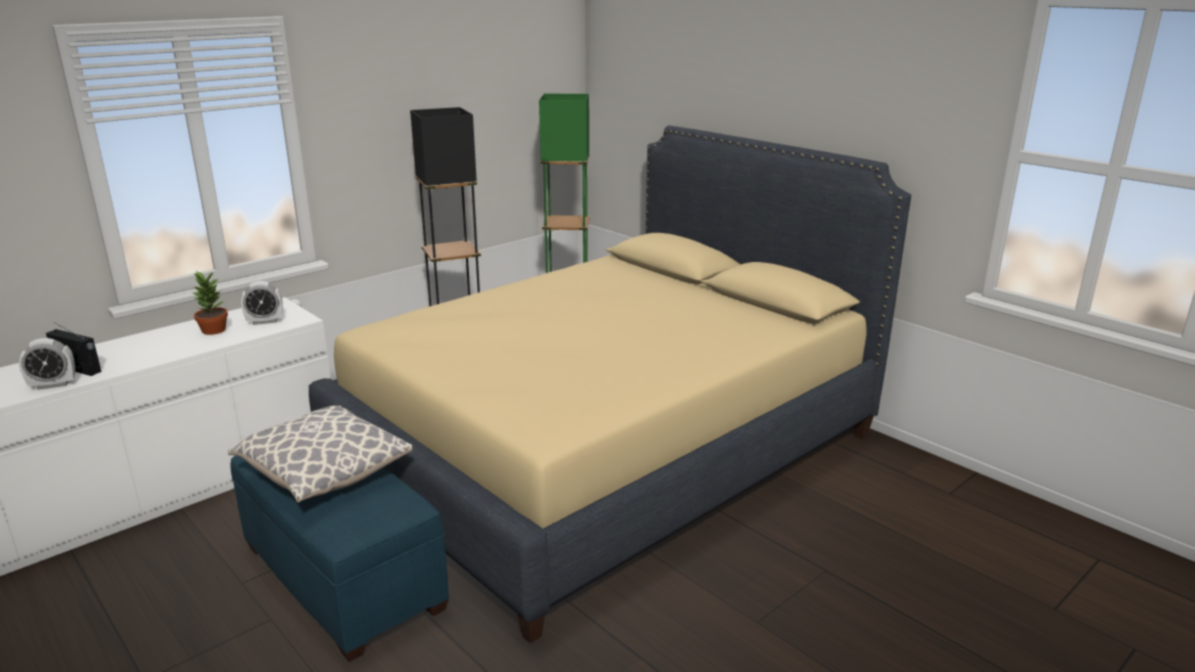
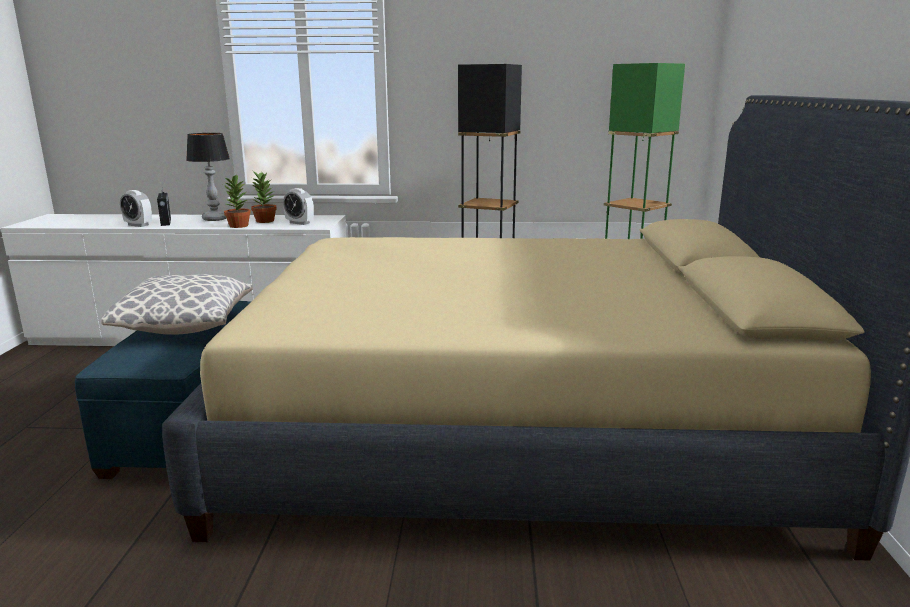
camera: 45 degrees right, 5 degrees down
none -> table lamp [186,133,230,221]
none -> potted plant [224,175,251,228]

